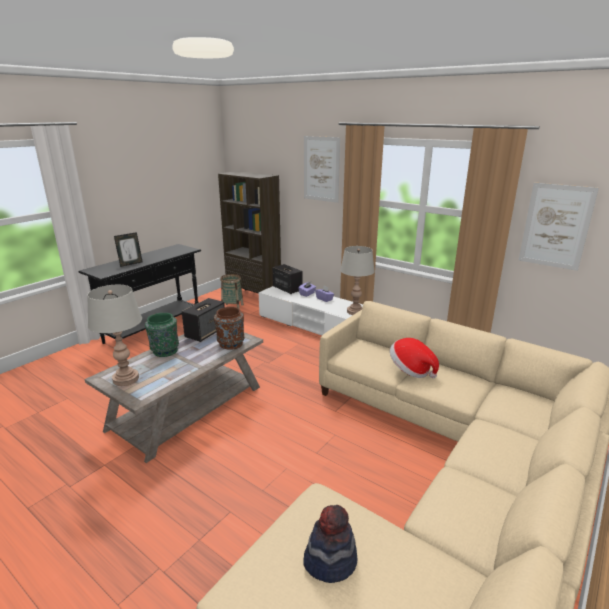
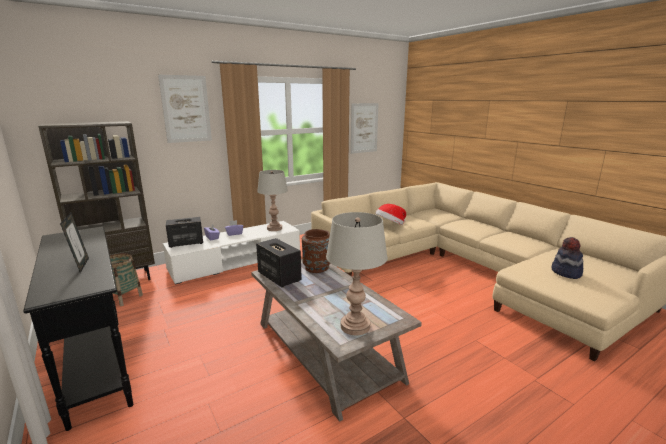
camera: 70 degrees left, 5 degrees down
green vase [145,313,179,357] -> none

